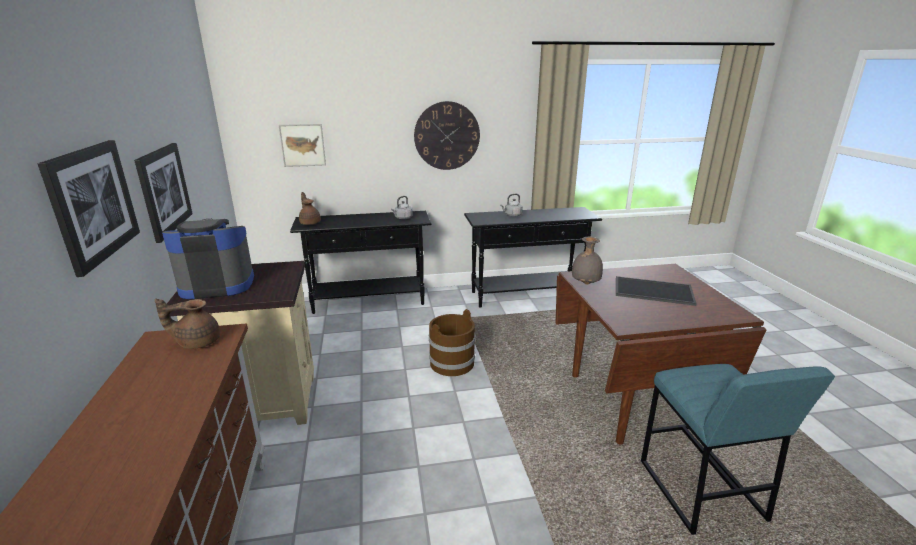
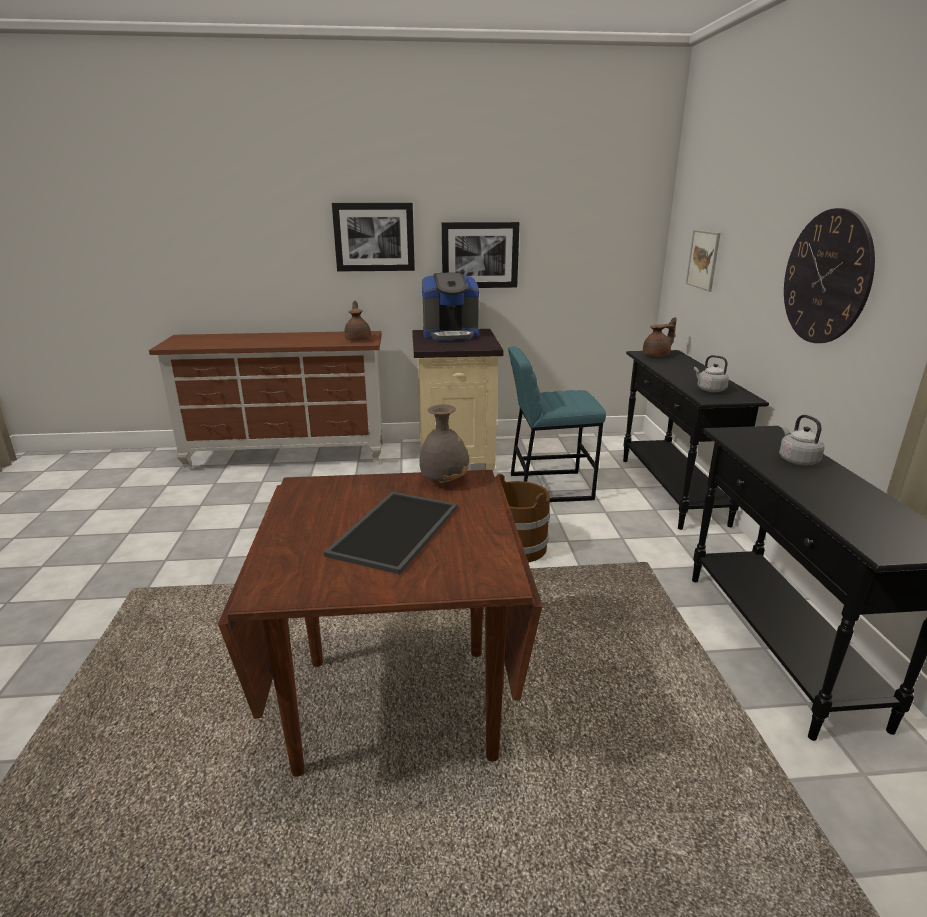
camera: 95 degrees right, 0 degrees up
coffee machine [162,219,254,299] -> coffee machine turned 90 degrees clockwise [422,273,479,341]
blue stool [641,364,835,535] -> blue stool moved to [508,346,606,502]

